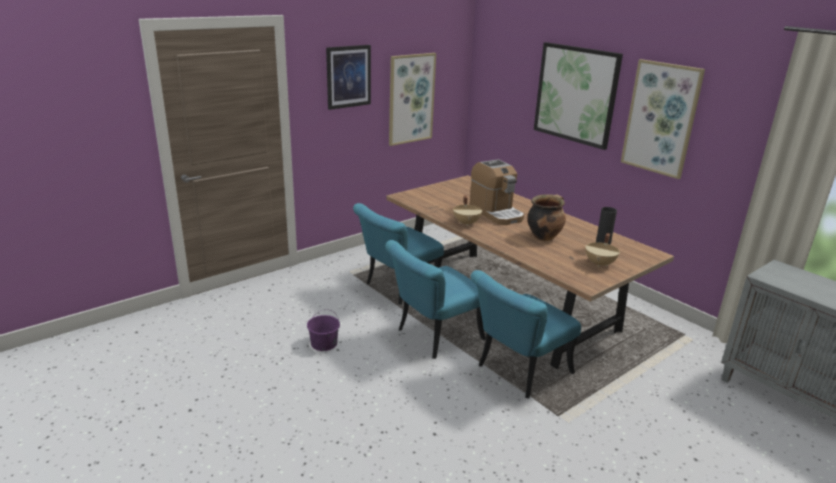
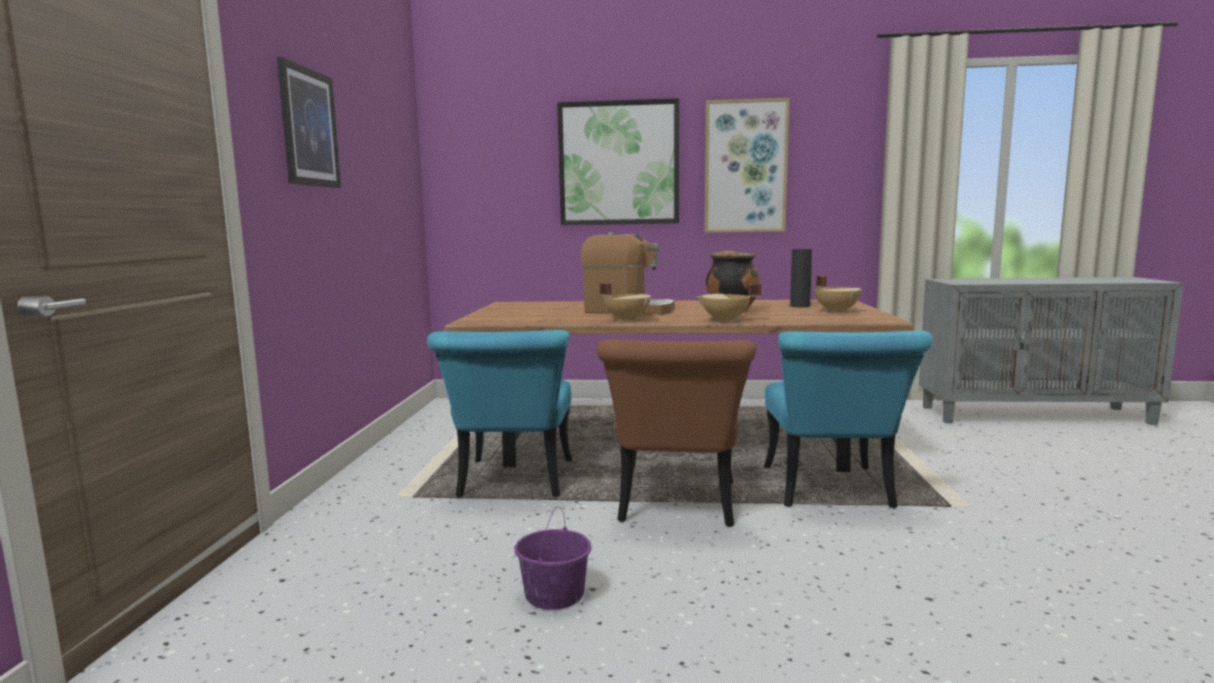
camera: 45 degrees left, 15 degrees down
turquoise chair [385,240,486,359] -> brown chair [597,340,756,527]
picture [389,53,436,146] -> none
none -> beige cooking pot [696,284,761,322]

